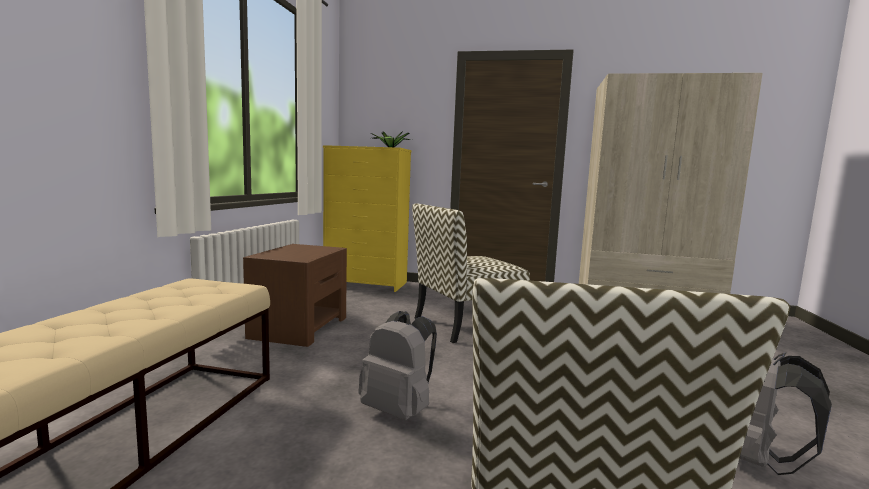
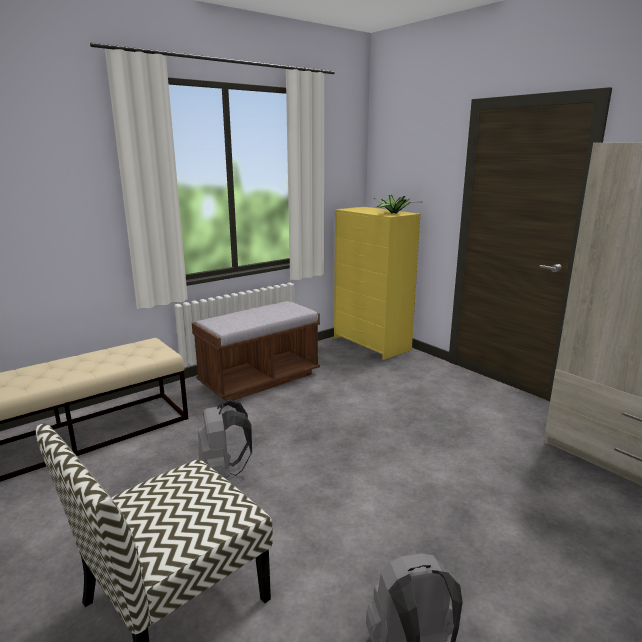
camera: 40 degrees right, 10 degrees up
brown nightstand [243,244,347,347] -> brown bench [192,301,320,401]
chair [412,203,530,343] -> none

